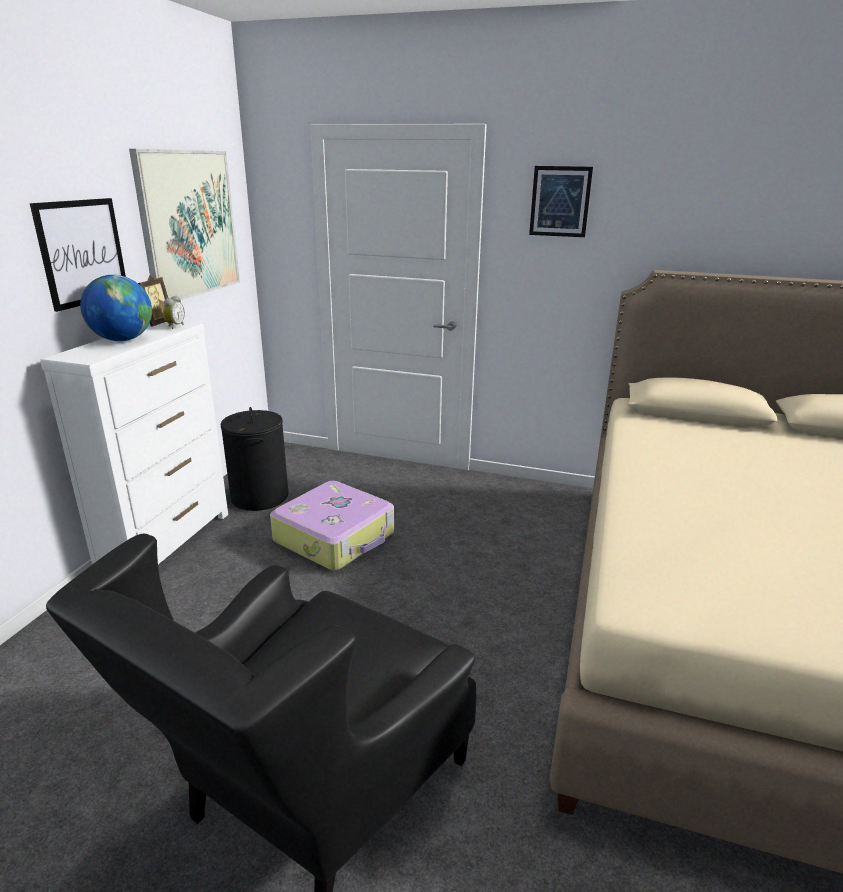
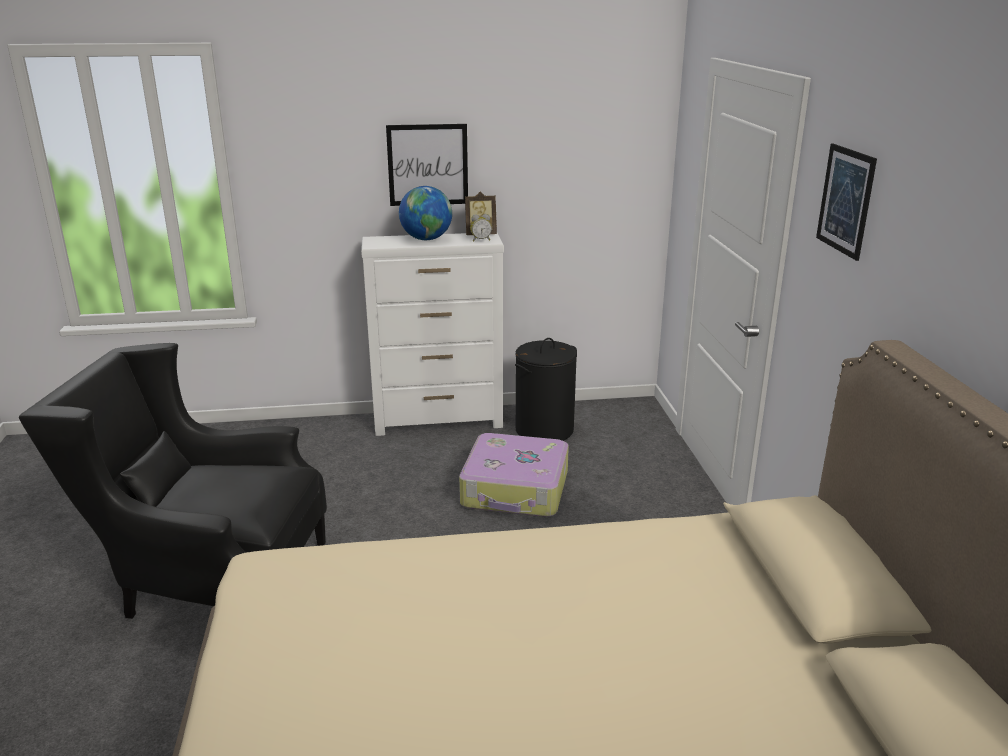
camera: 65 degrees right, 0 degrees up
picture [129,149,240,300] -> none

